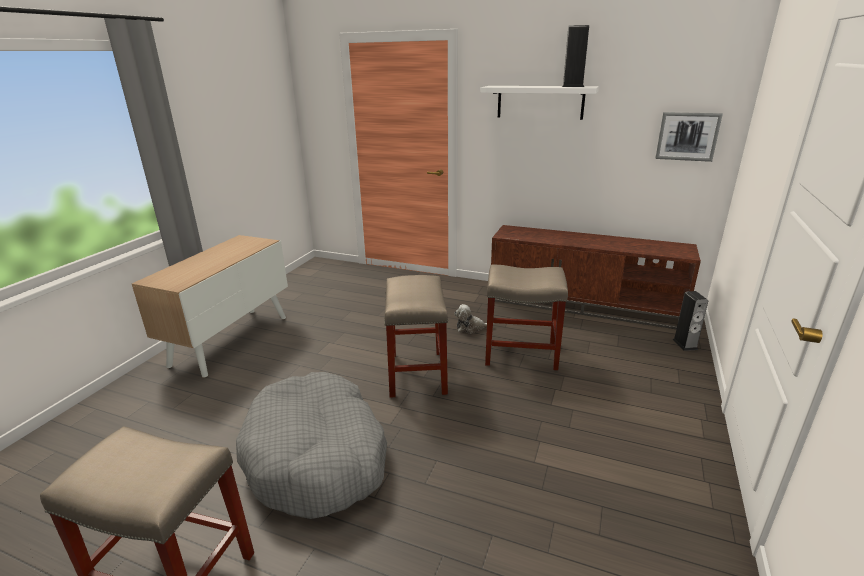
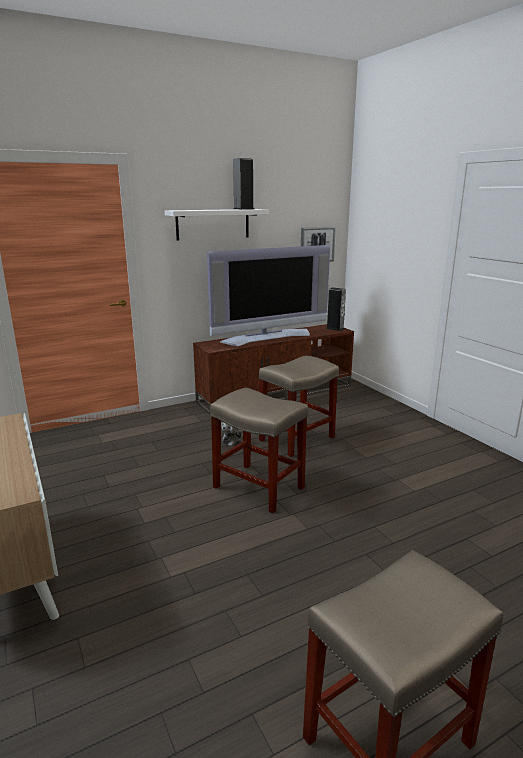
camera: 50 degrees left, 5 degrees down
grey dog bed [236,372,387,519] -> none
speaker [672,291,708,351] -> speaker moved to [326,287,346,331]
none -> television [207,245,330,347]

